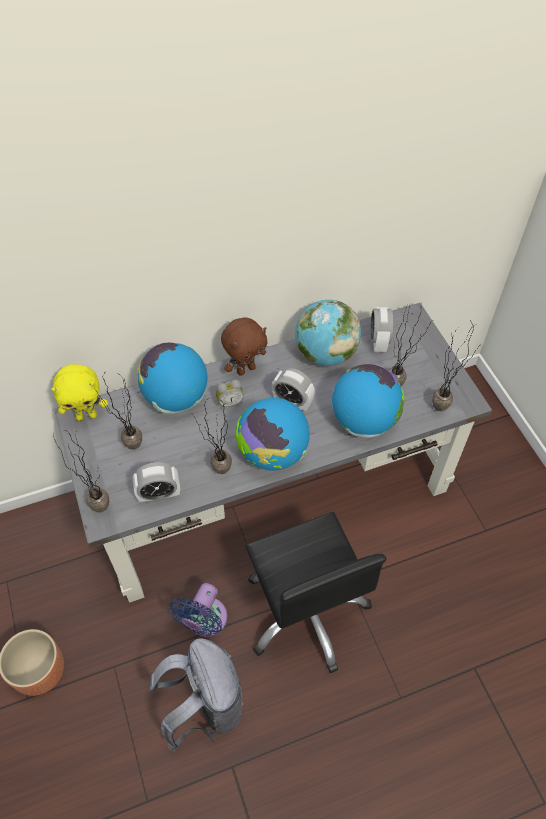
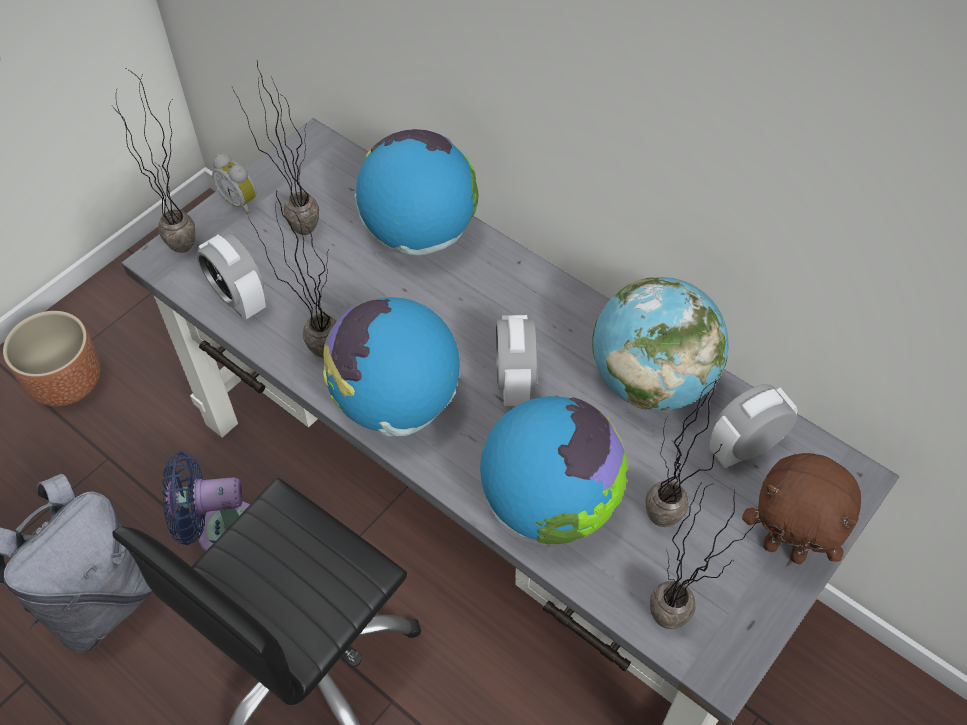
camera: 60 degrees right, 0 degrees up
yellow plush toy [51,364,108,421] -> none
alarm clock [216,380,244,409] -> alarm clock moved to [212,154,257,215]
brown plush toy [221,318,267,376] -> brown plush toy moved to [742,453,861,564]

